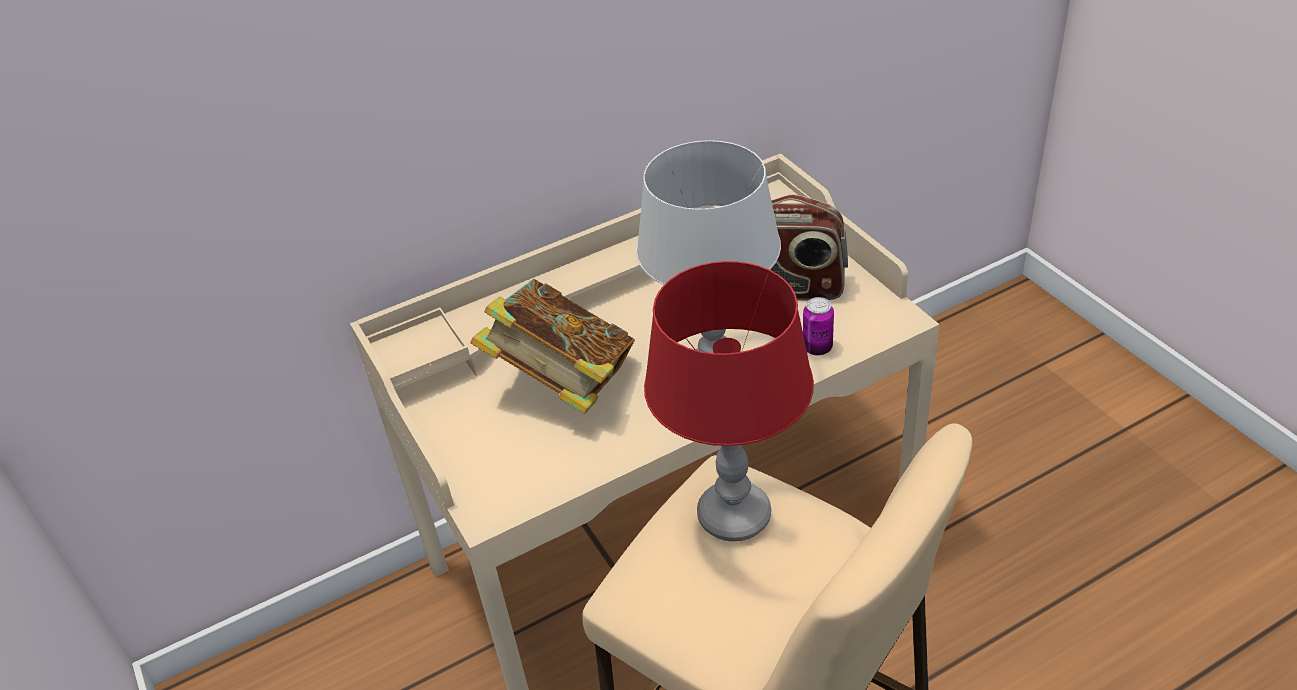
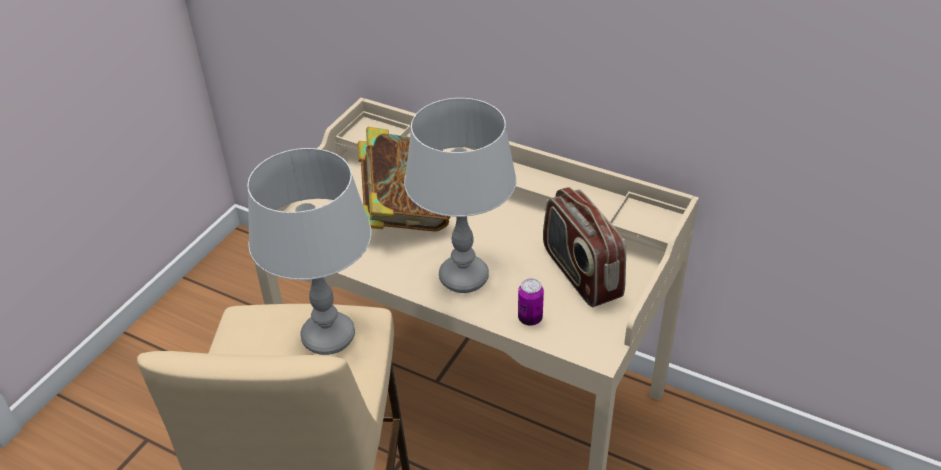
camera: 55 degrees right, 0 degrees up
red table lamp [644,261,814,542] -> grey table lamp [247,148,372,355]

